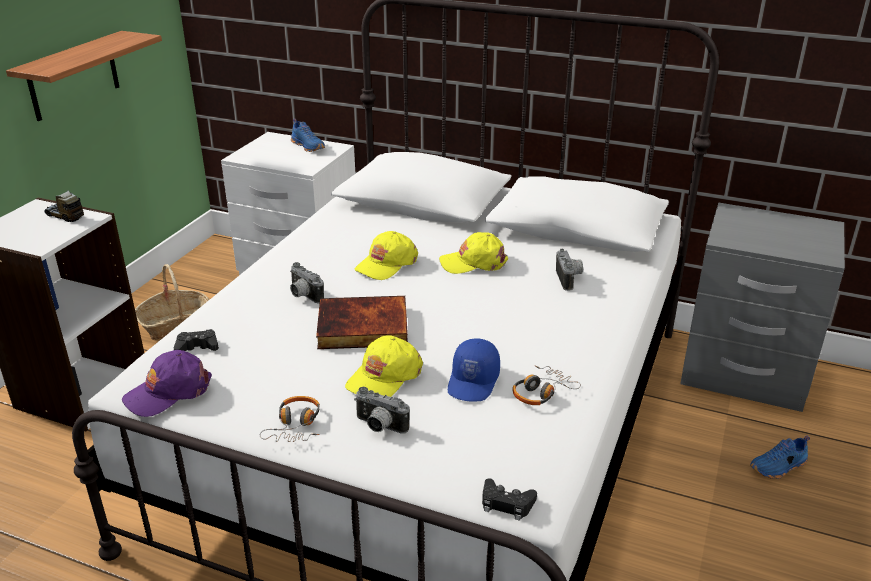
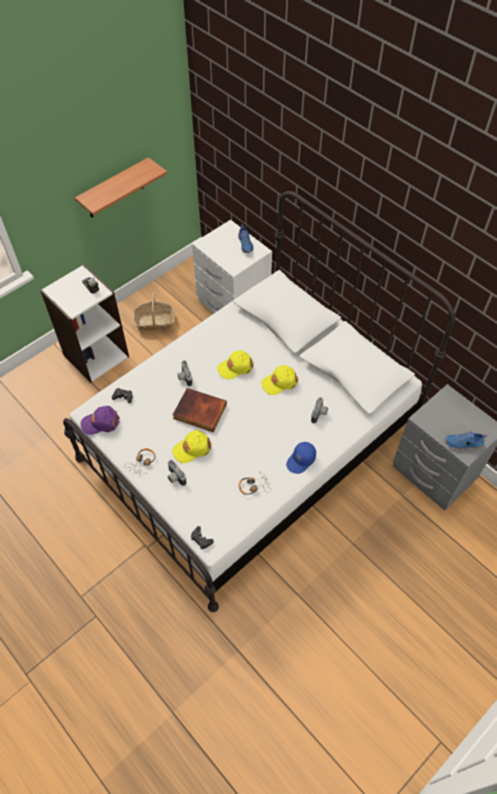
camera: 25 degrees right, 25 degrees up
yellow cap [439,232,508,274] -> yellow cap turned 45 degrees counterclockwise [261,365,299,395]
blue cap [448,339,500,401] -> blue cap moved to [286,442,316,474]
blue shoe [750,435,810,479] -> blue shoe moved to [445,432,487,450]

